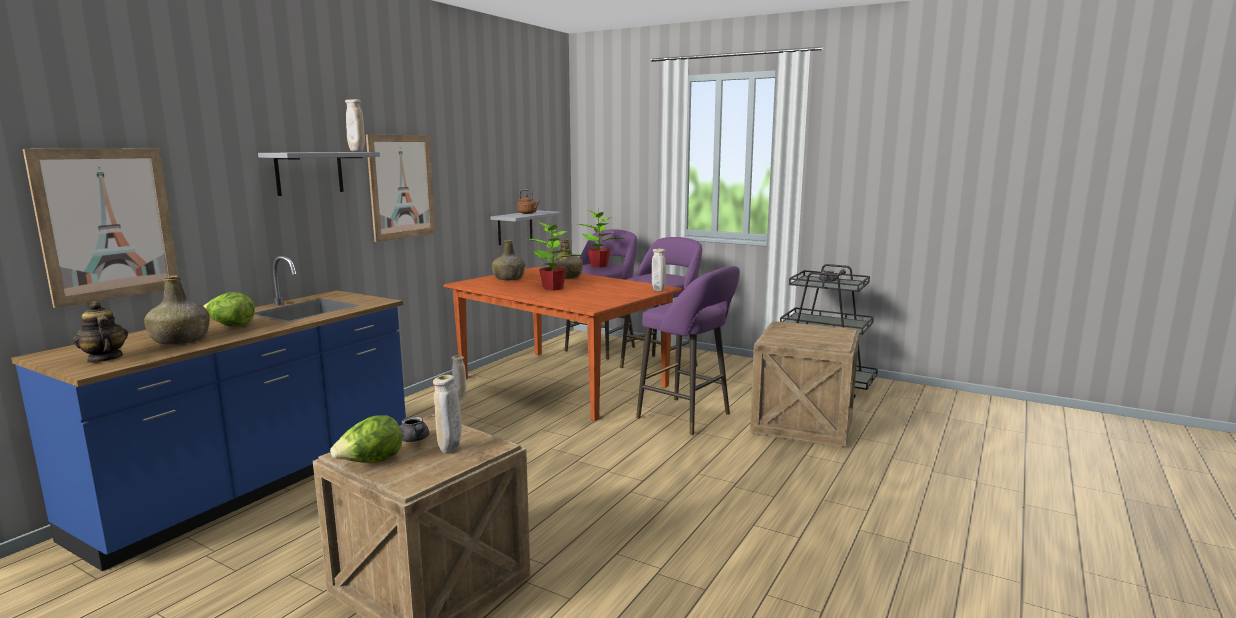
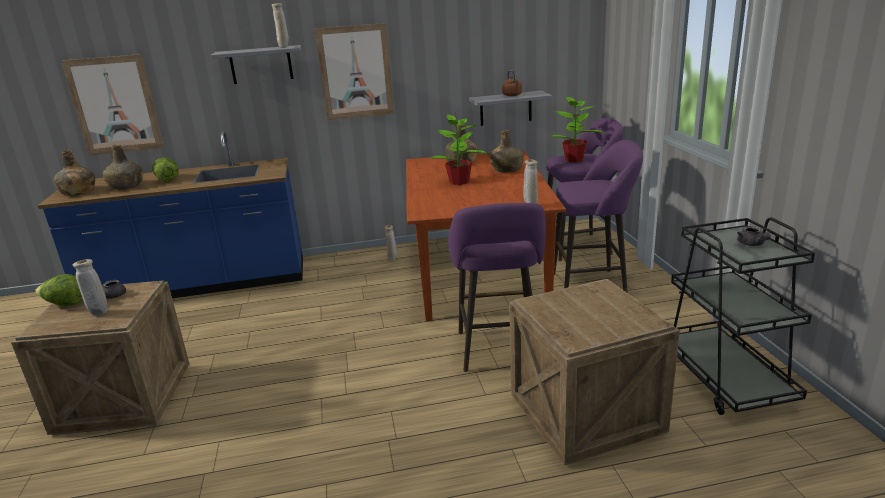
camera: 50 degrees right, 10 degrees up
teapot [73,301,128,363] -> green bottle [53,150,95,196]

